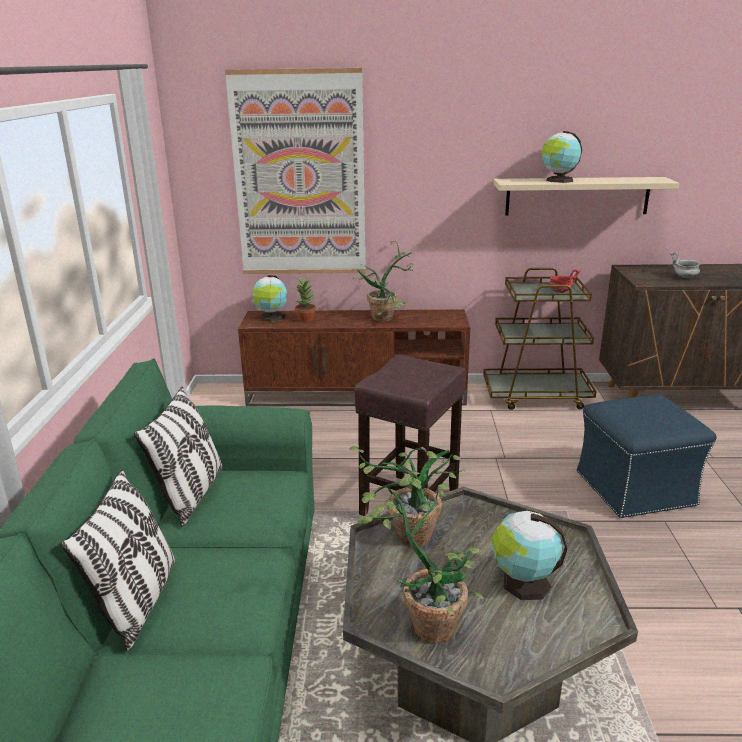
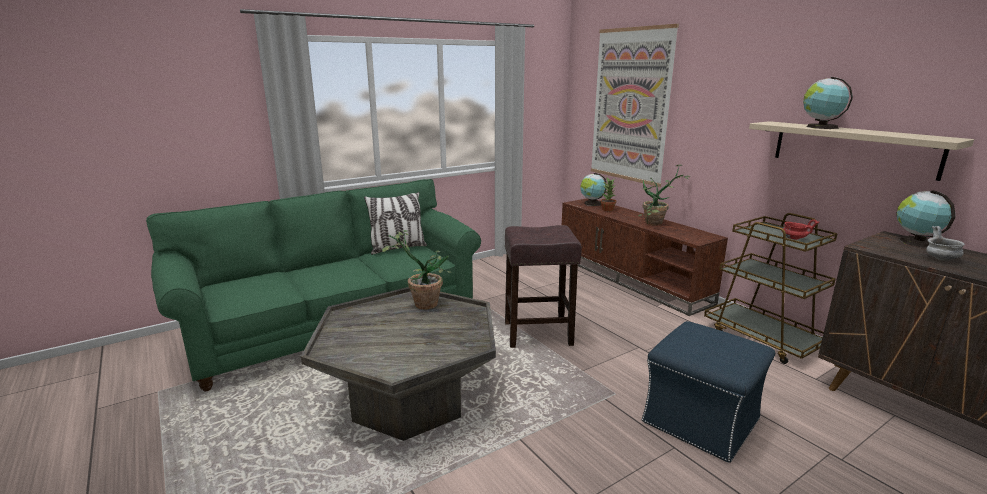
camera: 55 degrees right, 5 degrees down
pillow [61,468,176,652] -> none
potted plant [358,484,484,644] -> none
globe [491,511,567,600] -> globe moved to [896,190,956,248]

